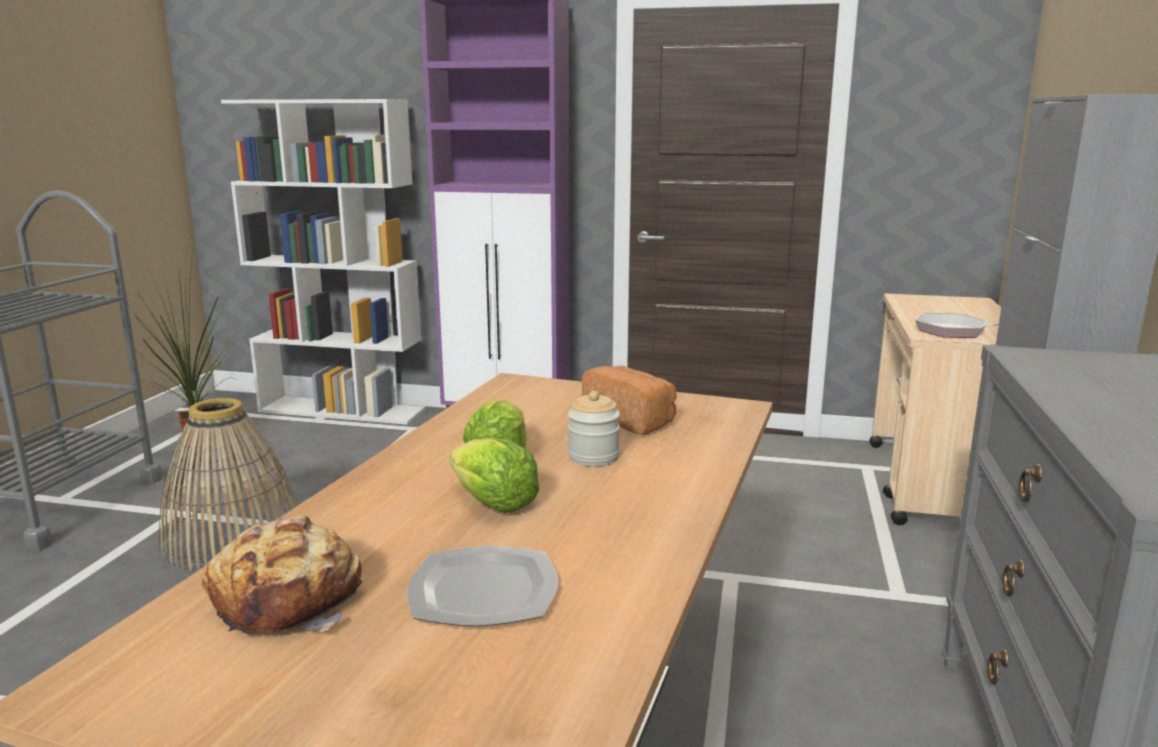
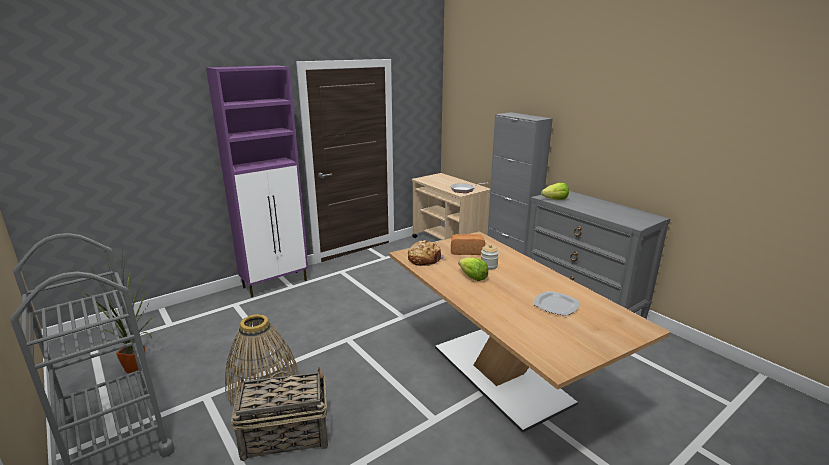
camera: 50 degrees left, 5 degrees up
bread [202,515,362,634] -> bread moved to [408,240,446,266]
white bookcase [221,99,425,425] -> none
lettuce [449,438,539,513] -> lettuce moved to [541,183,569,200]
none -> basket [231,368,328,462]

